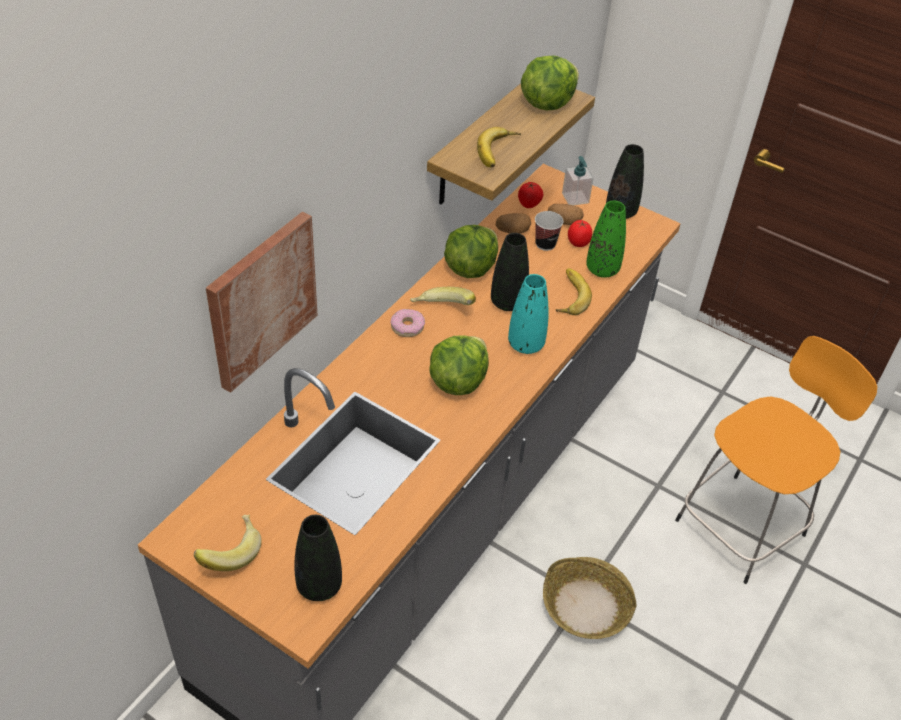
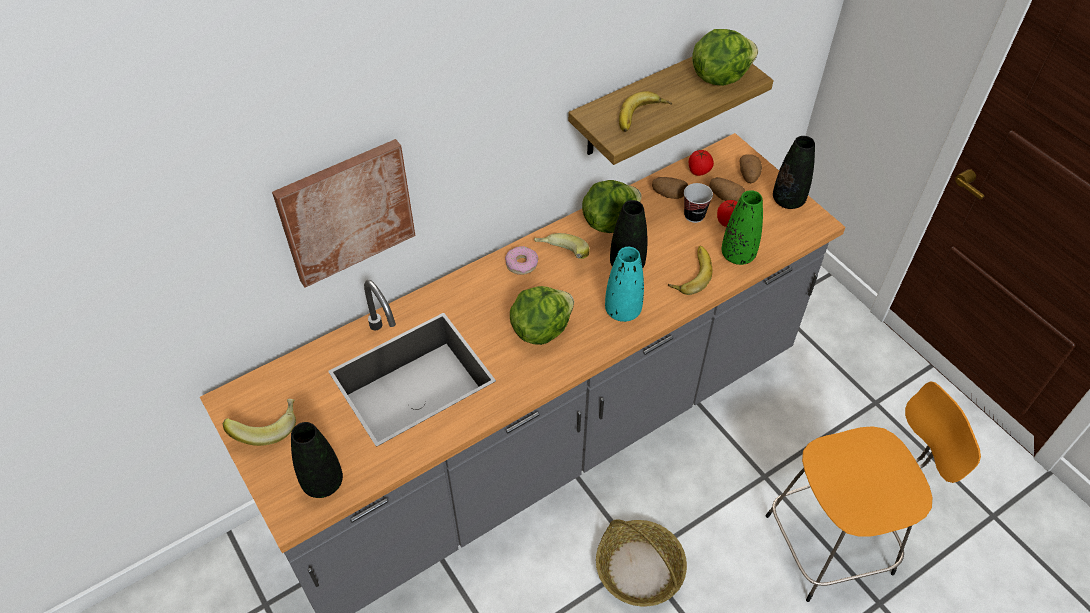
camera: 25 degrees right, 5 degrees up
soap dispenser [562,156,594,206] -> potato [740,154,762,183]

